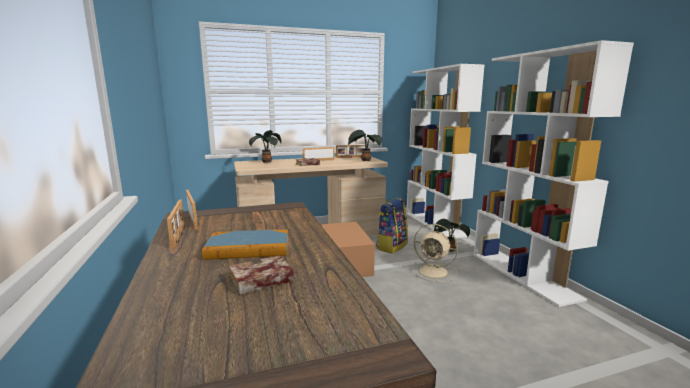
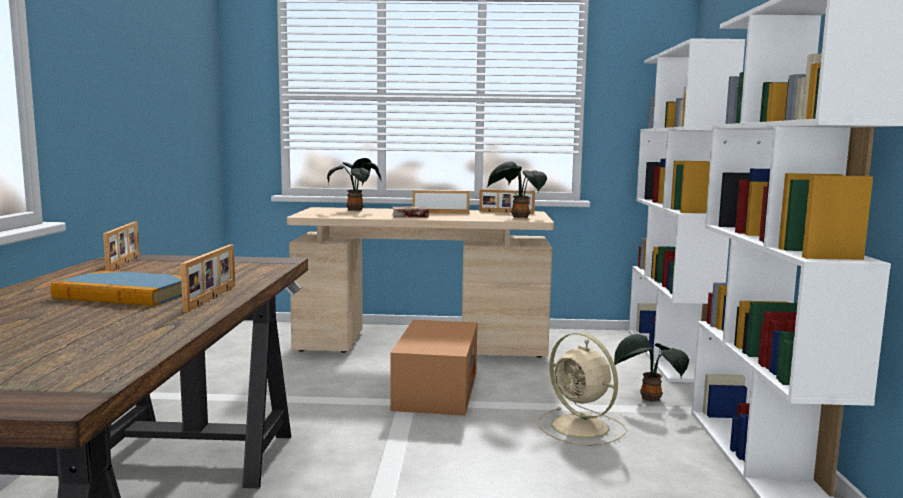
camera: 20 degrees right, 5 degrees down
picture frame [167,200,185,249] -> picture frame moved to [180,244,235,312]
book [229,255,294,295] -> none
backpack [376,198,408,254] -> none

